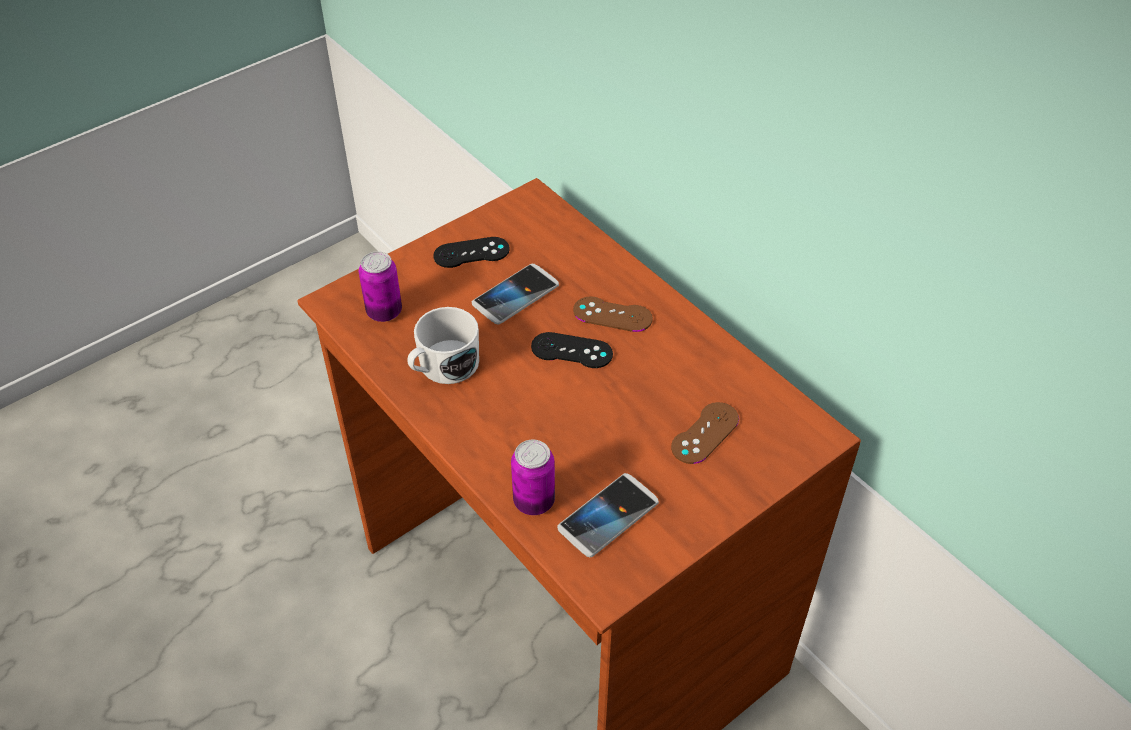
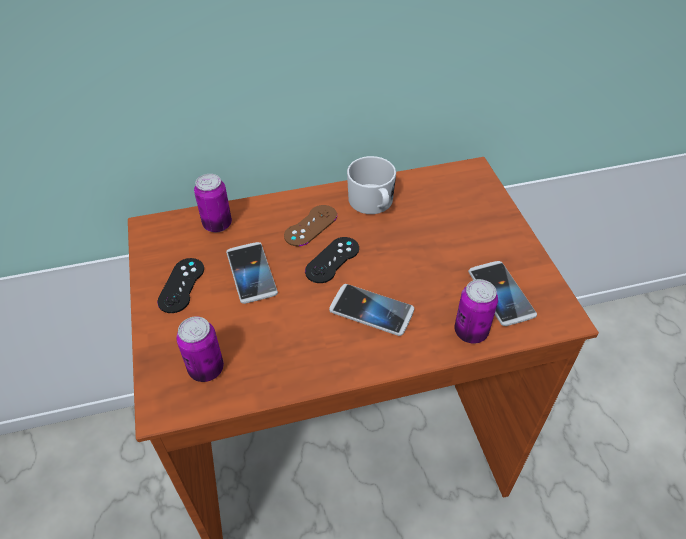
camera: 65 degrees left, 0 degrees up
white mug [407,307,479,384] -> white mug moved to [347,156,396,214]
brown game controller [671,402,739,464] -> none
none -> can [194,174,232,232]
none -> phone [329,284,414,336]

